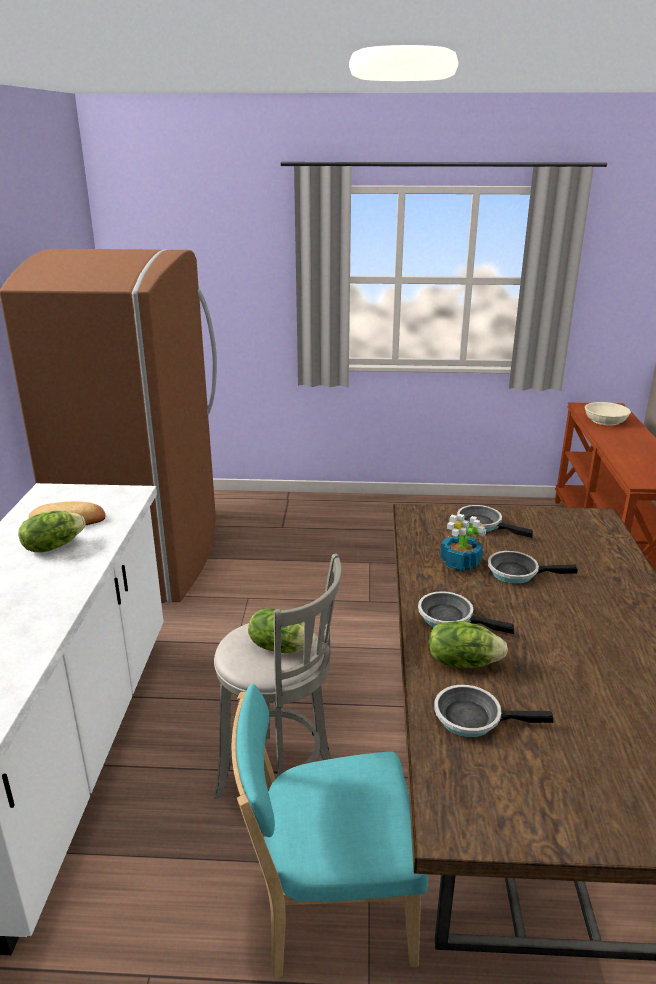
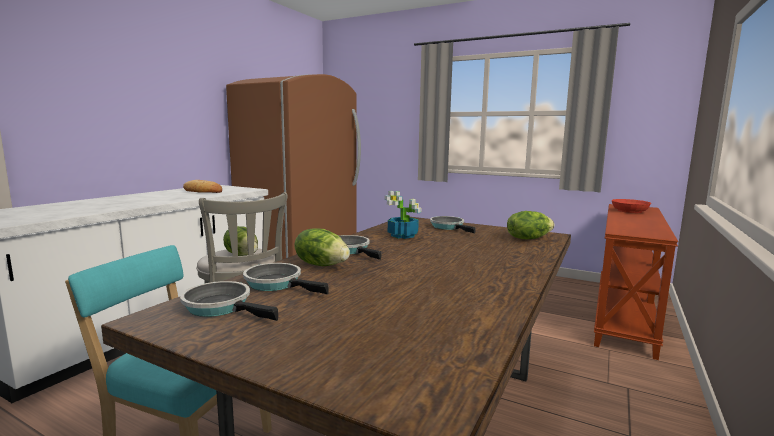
camera: 25 degrees right, 15 degrees down
lettuce [19,511,86,552] -> lettuce moved to [507,211,554,239]
frying pan [488,551,577,584] -> frying pan moved to [180,281,278,321]
beige bowl [585,402,631,426] -> red bowl [611,199,651,213]

